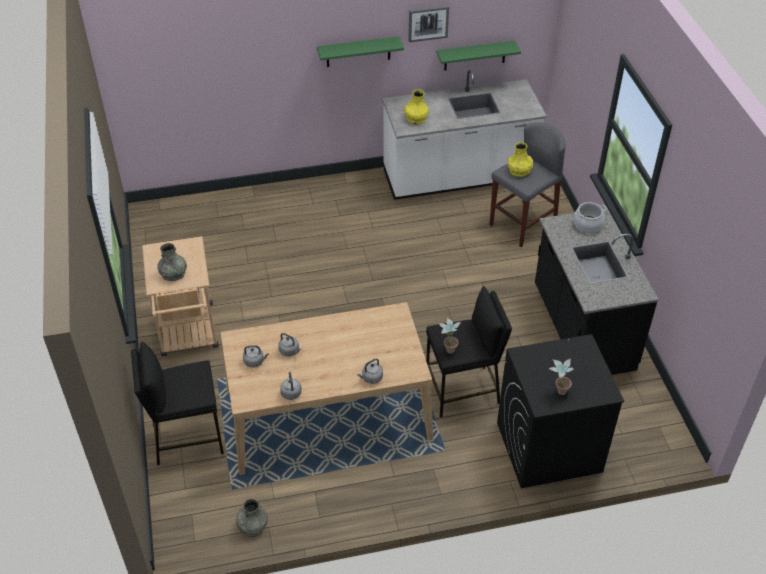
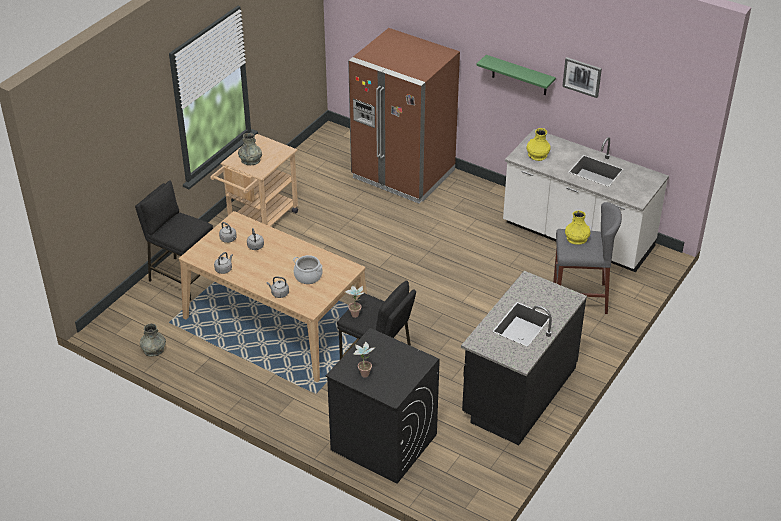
camera: 45 degrees right, 5 degrees down
green shelf [436,41,521,70] -> none
cooking pot [573,202,607,233] -> cooking pot moved to [293,255,323,284]
none -> brown fridge [348,28,460,204]

